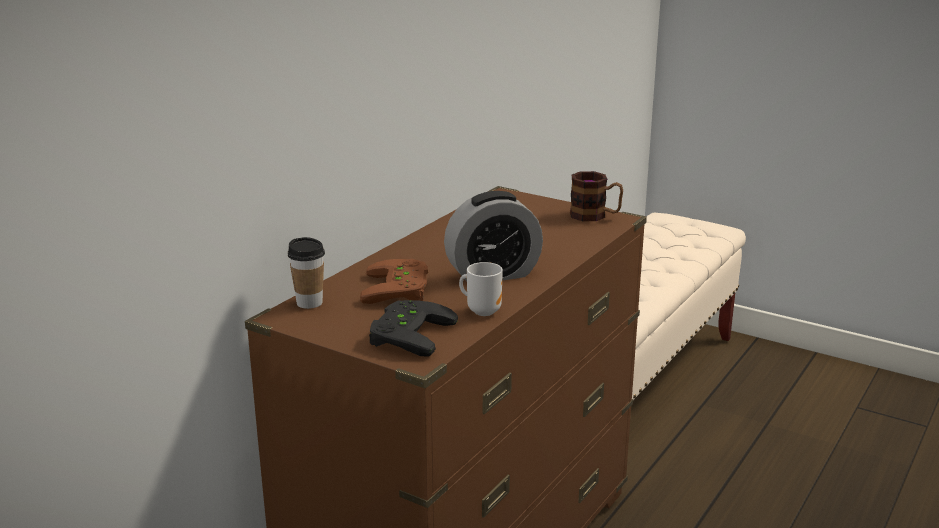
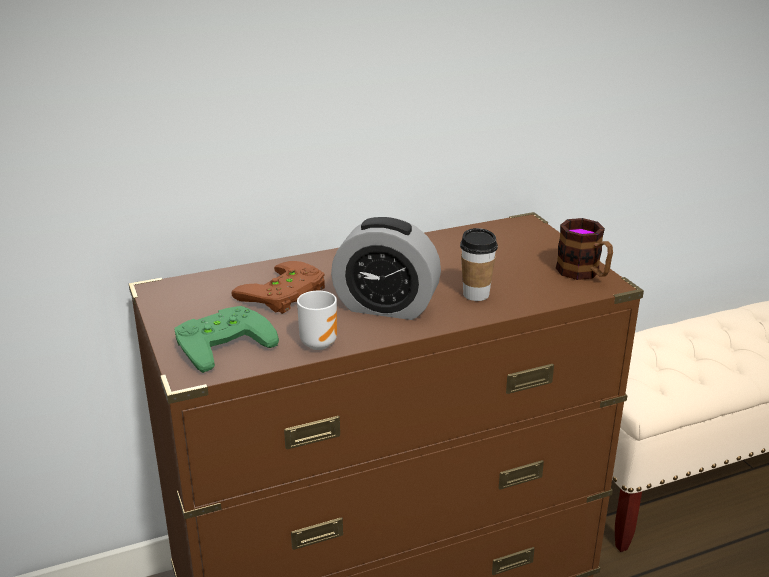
camera: 35 degrees right, 5 degrees up
cup [288,237,325,309] -> cup moved to [460,228,498,301]
black game controller [369,300,458,357] -> green game controller [174,306,279,373]

